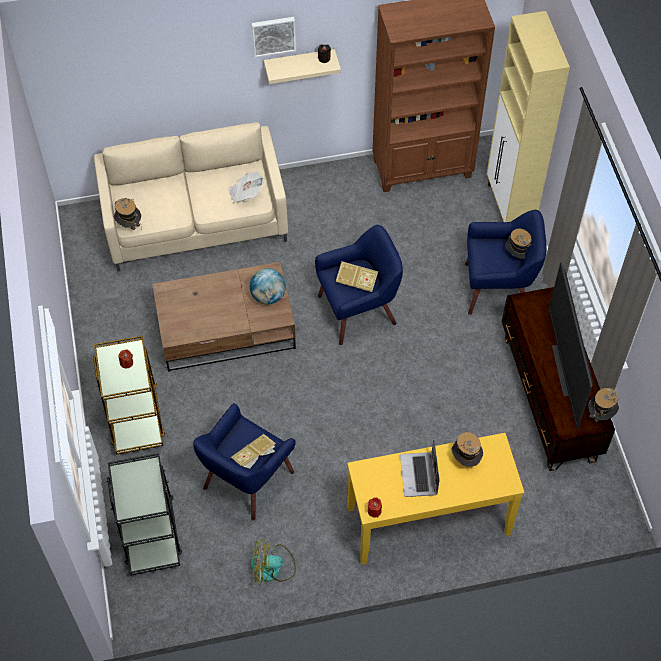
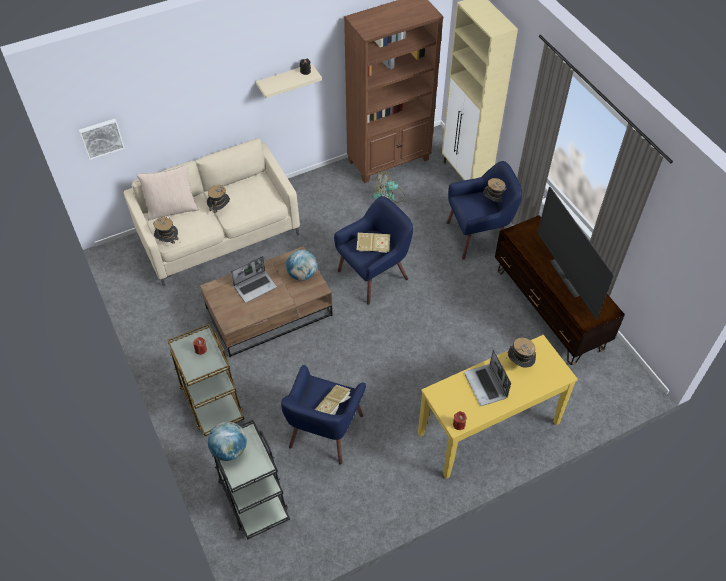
camera: 15 degrees left, 5 degrees down
newspaper [228,172,264,203] -> none
fan [251,539,296,584] -> fan moved to [373,171,405,203]
picture [252,17,296,57] -> picture moved to [79,119,125,160]
hat [588,388,619,422] -> hat moved to [207,185,230,213]
none -> beige pillow [136,165,199,220]
none -> globe [208,422,247,461]
none -> laptop [231,256,277,303]

